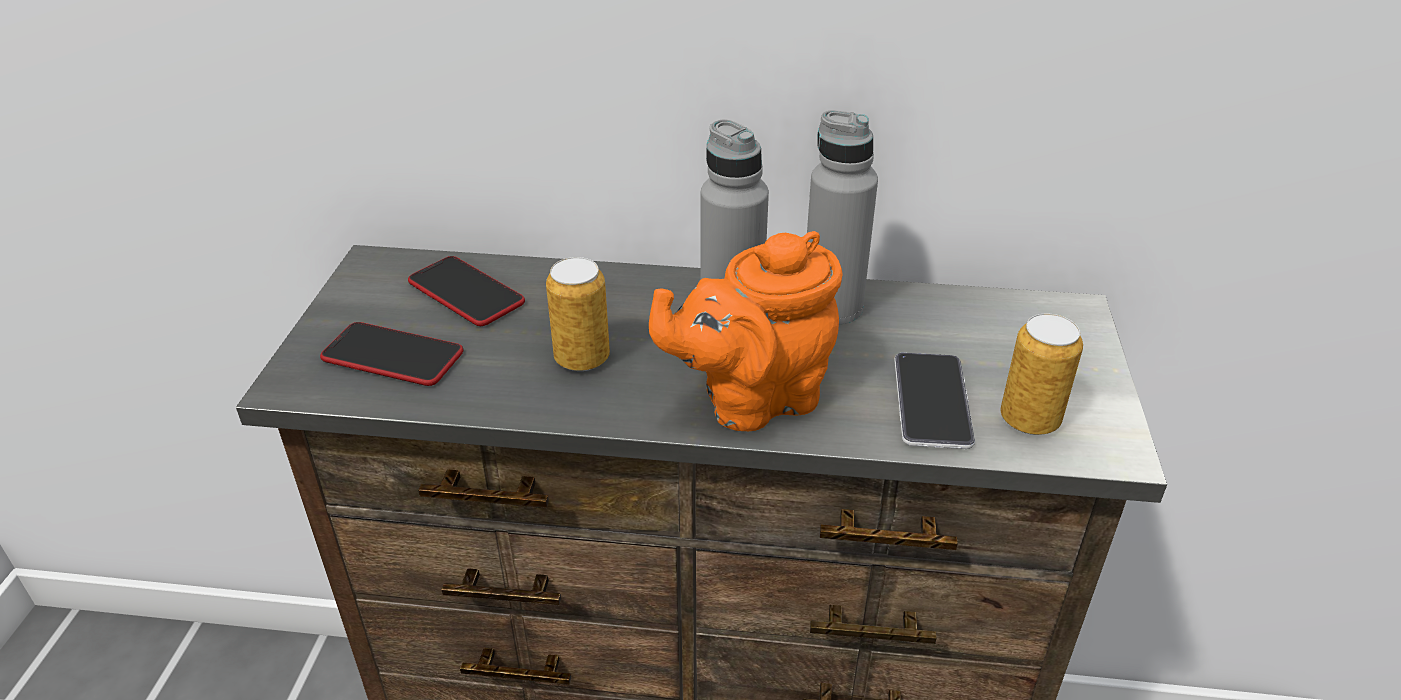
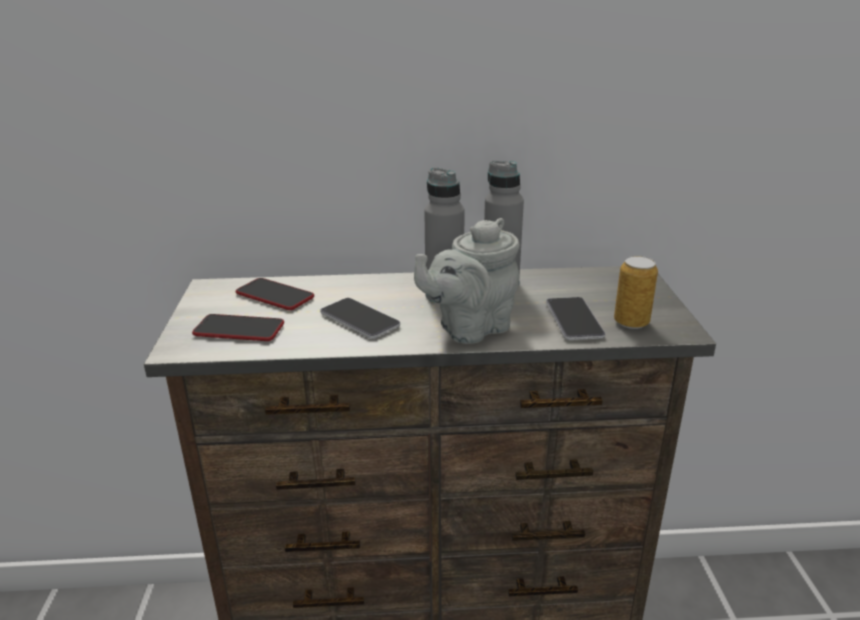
camera: 10 degrees left, 10 degrees down
can [546,257,610,371] -> phone [320,298,400,339]
orange teapot [649,231,843,431] -> grey teapot [414,218,519,344]

